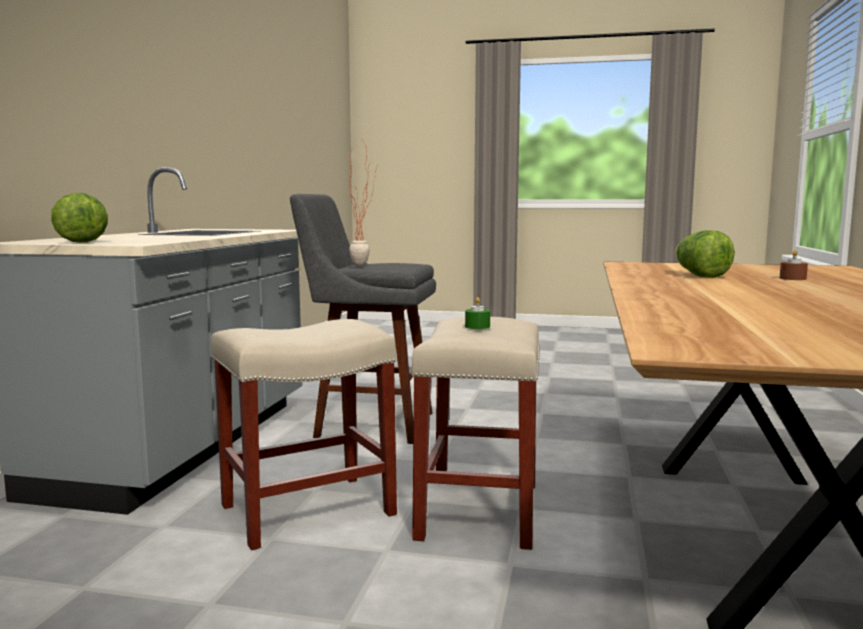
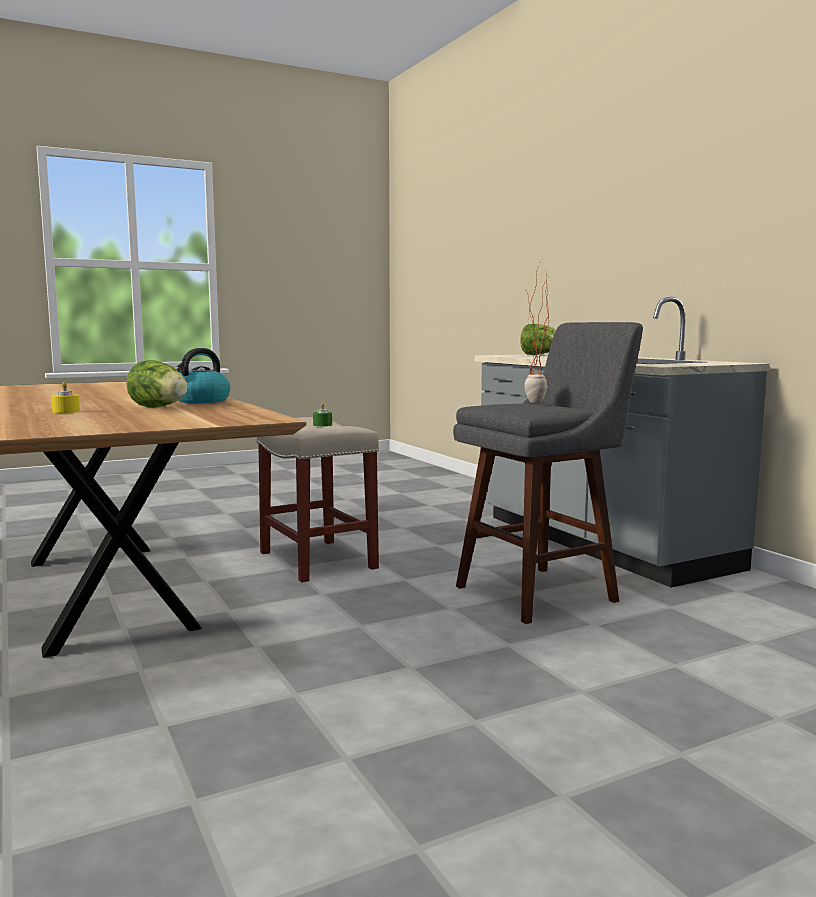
camera: 140 degrees right, 0 degrees up
beige stool [211,319,397,550] -> none
brown candle [780,250,808,280] -> yellow candle [51,382,80,413]
none -> kettle [174,348,230,403]

